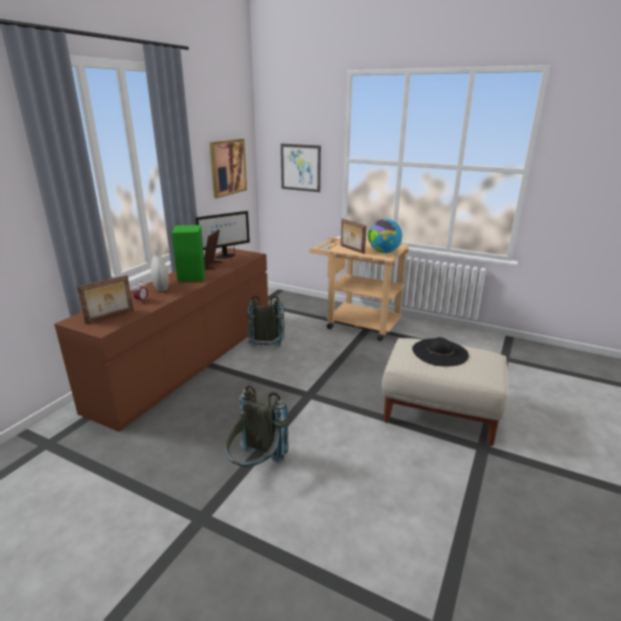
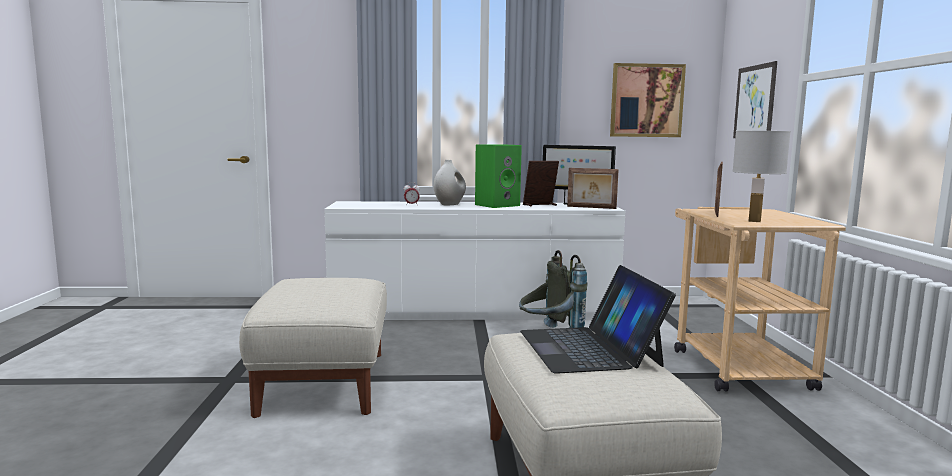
camera: 60 degrees right, 15 degrees down
brown dresser [54,248,268,432] -> white dresser [324,201,625,320]
picture frame [77,275,134,324] -> picture frame moved to [567,168,619,209]
grey backpack [225,385,288,467] -> beige ottoman [239,278,387,418]
globe [368,219,402,253] -> white table lamp [732,131,791,222]
black hat [412,337,469,366] -> laptop [520,265,676,374]

